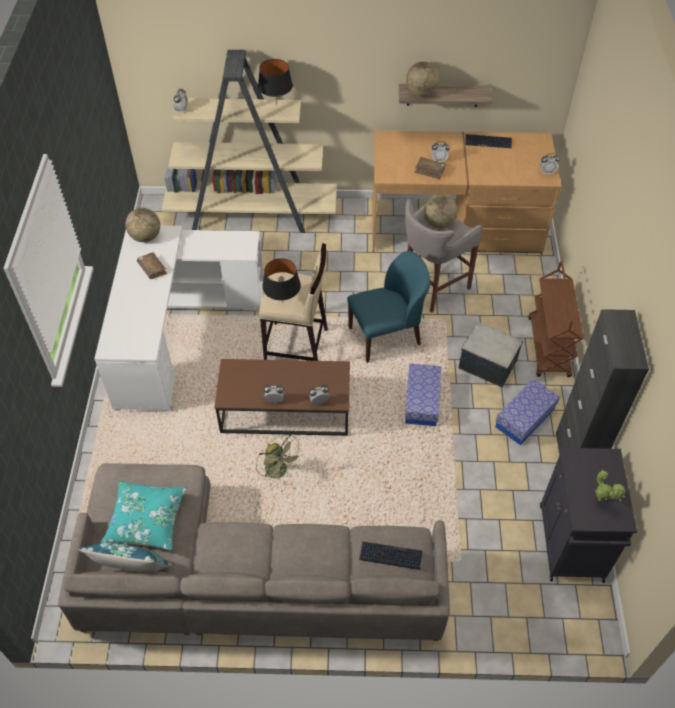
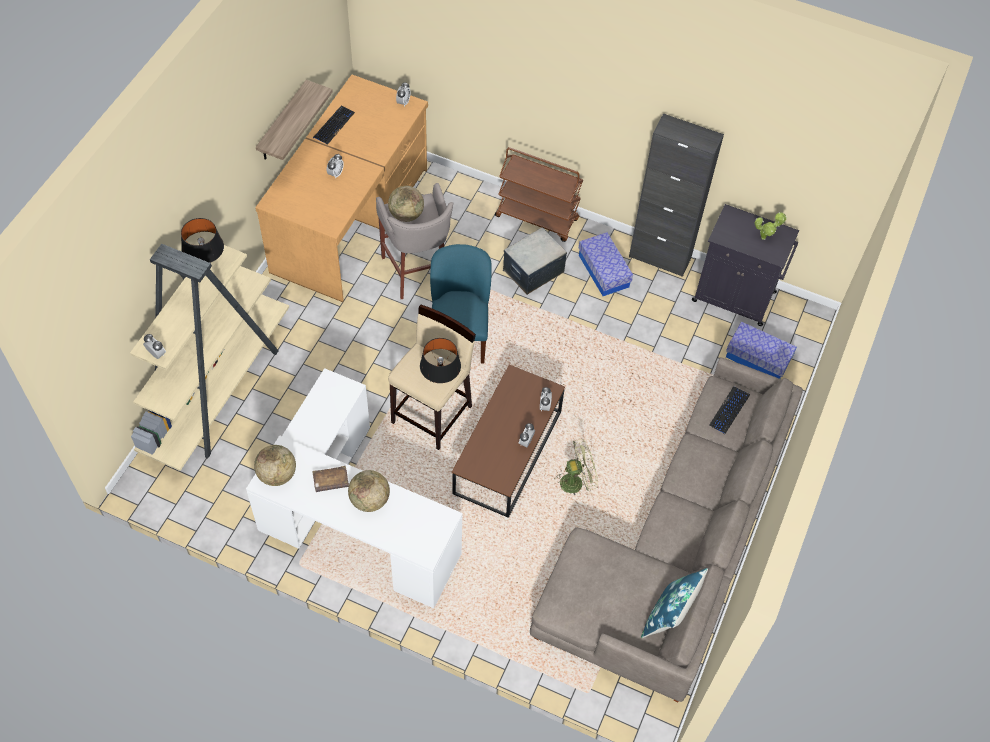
camera: 70 degrees left, 5 degrees up
turquoise pillow [101,481,187,551] -> none
storage box [405,363,441,426] -> storage box moved to [726,322,797,379]
globe [406,62,439,97] -> globe moved to [348,470,390,512]
brown book [415,157,446,180] -> none

